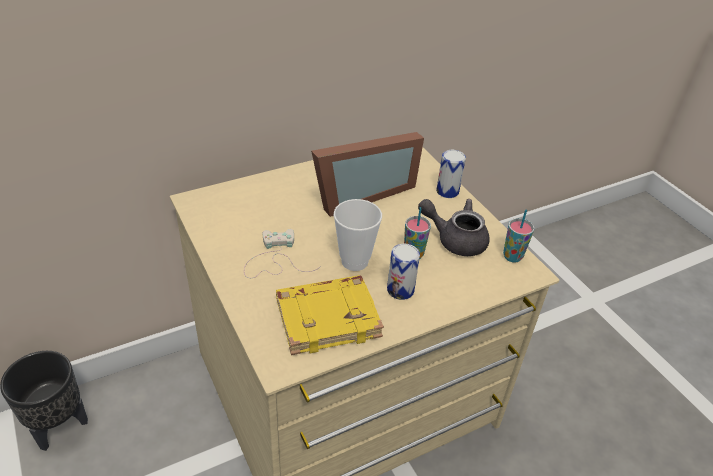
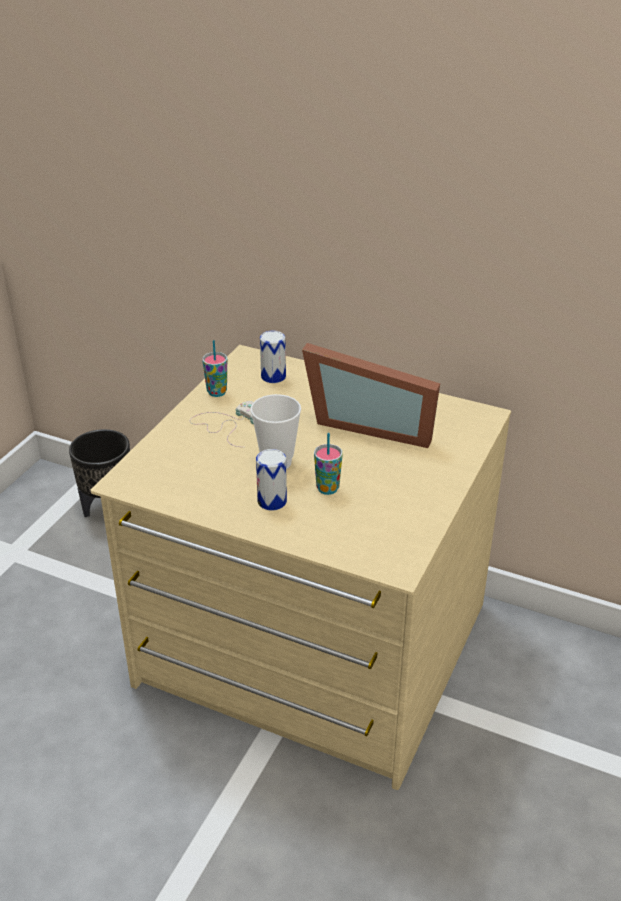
camera: 55 degrees right, 5 degrees down
yellow book [276,275,384,355] -> none
grey teapot [418,199,489,256] -> none
can [436,150,466,198] -> can moved to [260,330,286,383]
cup [503,209,534,263] -> cup moved to [202,340,227,397]

